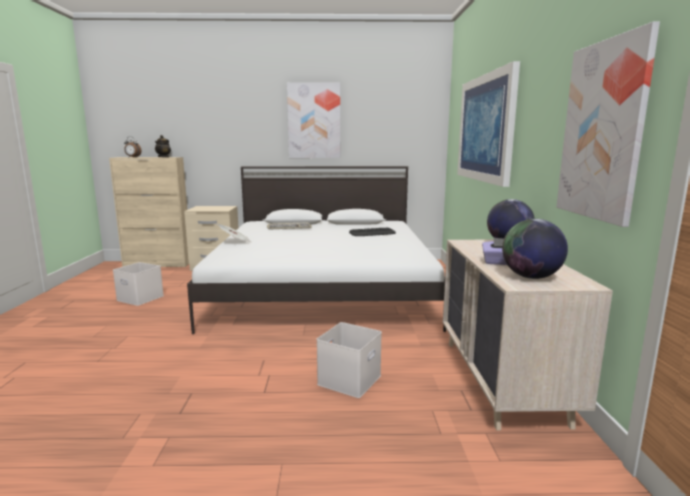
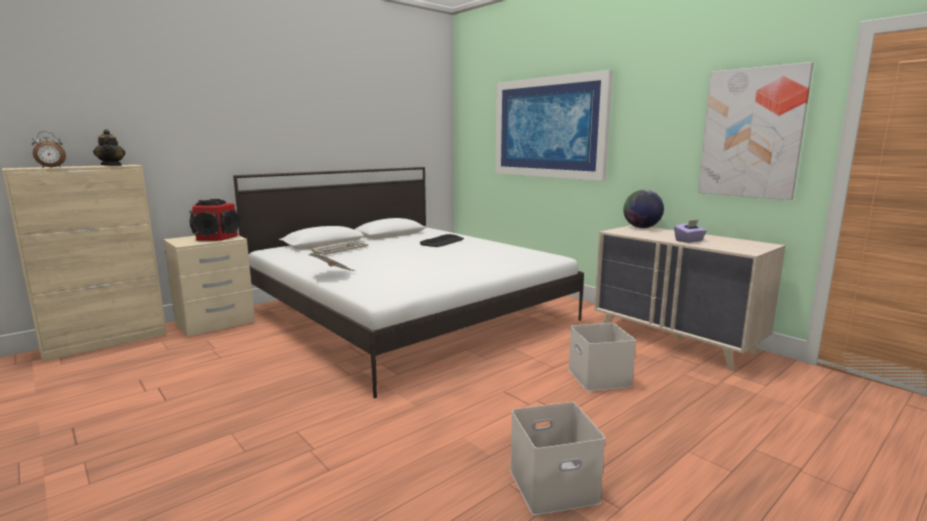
camera: 40 degrees left, 0 degrees up
white storage box [113,262,164,306] -> white storage box moved to [510,402,605,516]
picture [287,83,340,158] -> none
globe [502,219,568,279] -> none
none -> speaker [189,199,240,241]

